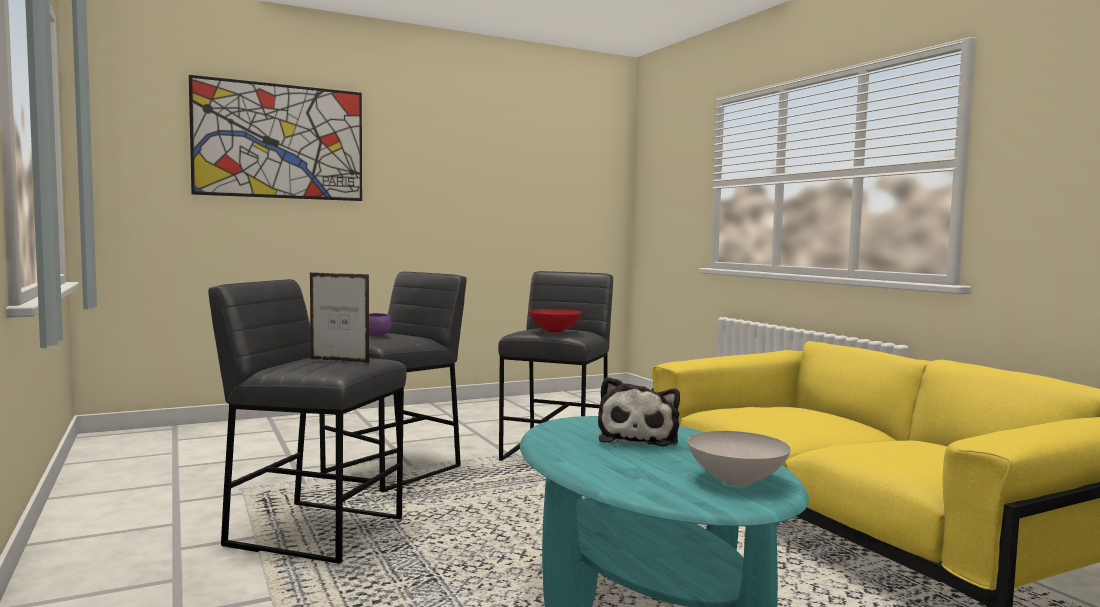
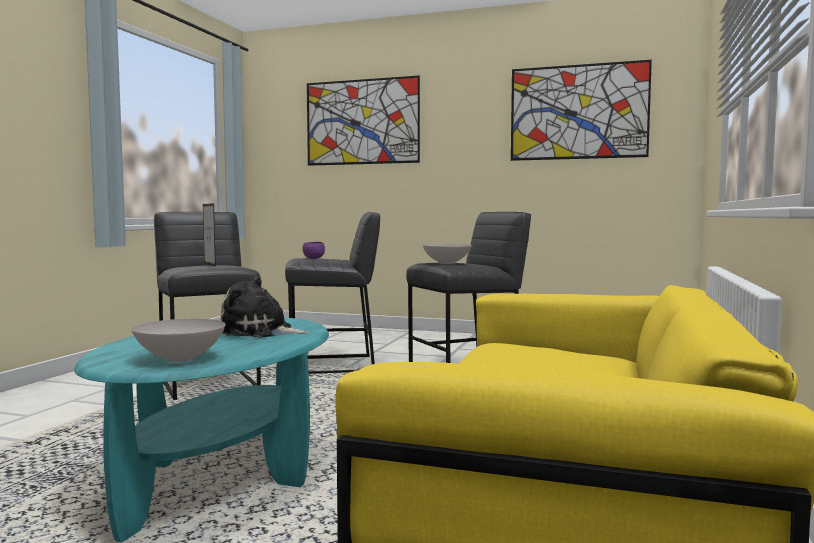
camera: 45 degrees right, 0 degrees up
red bowl [529,309,582,333] -> white bowl [423,244,472,264]
plush toy [598,377,680,446] -> plush toy turned 45 degrees clockwise [220,275,309,338]
none -> picture [511,60,652,161]

